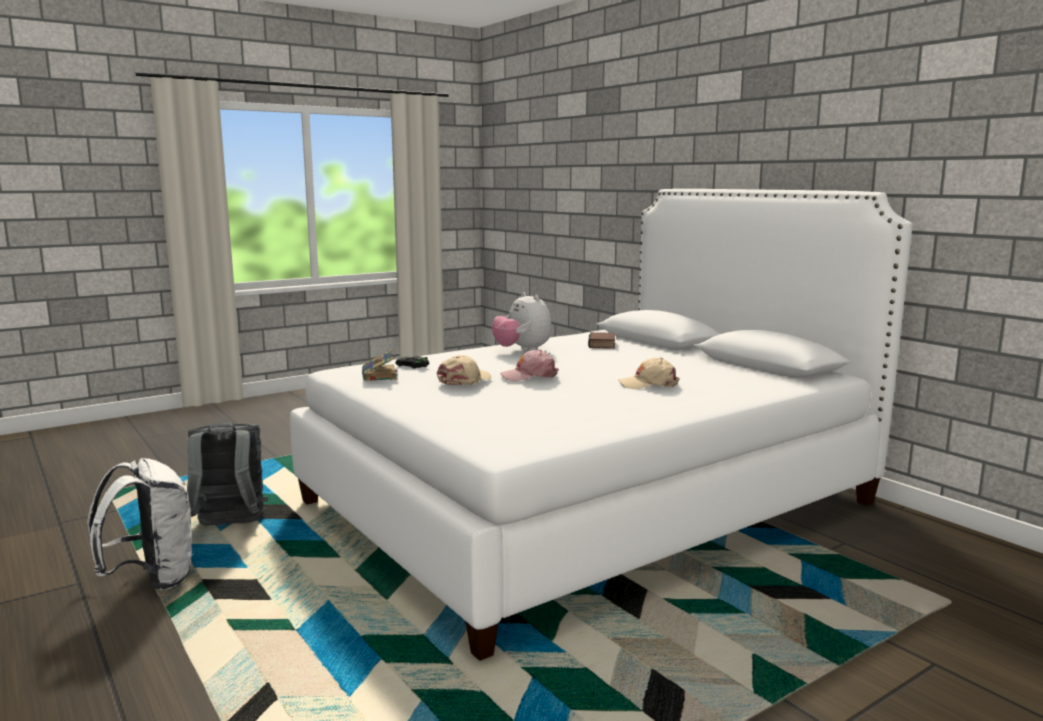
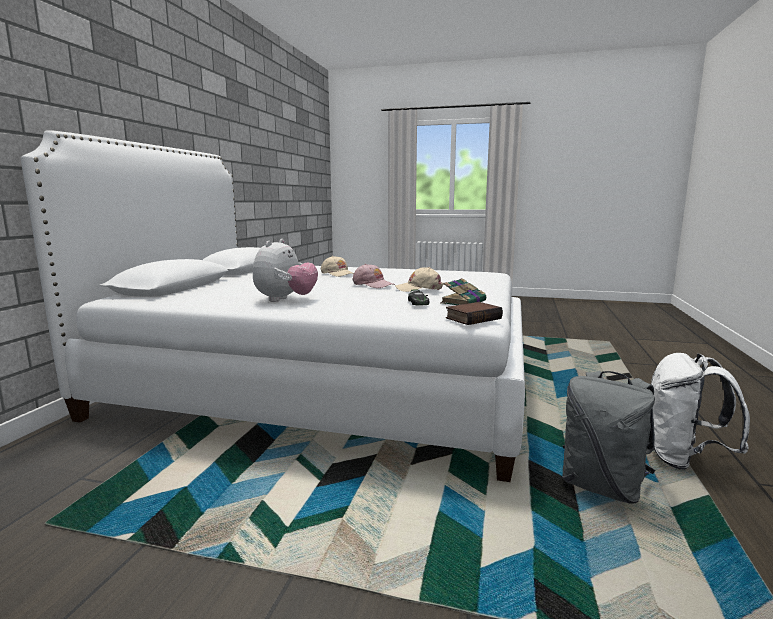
camera: 130 degrees left, 0 degrees up
book [588,332,615,349] -> book moved to [446,302,503,325]

